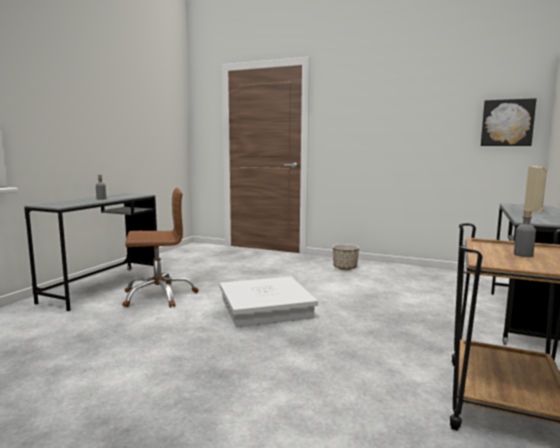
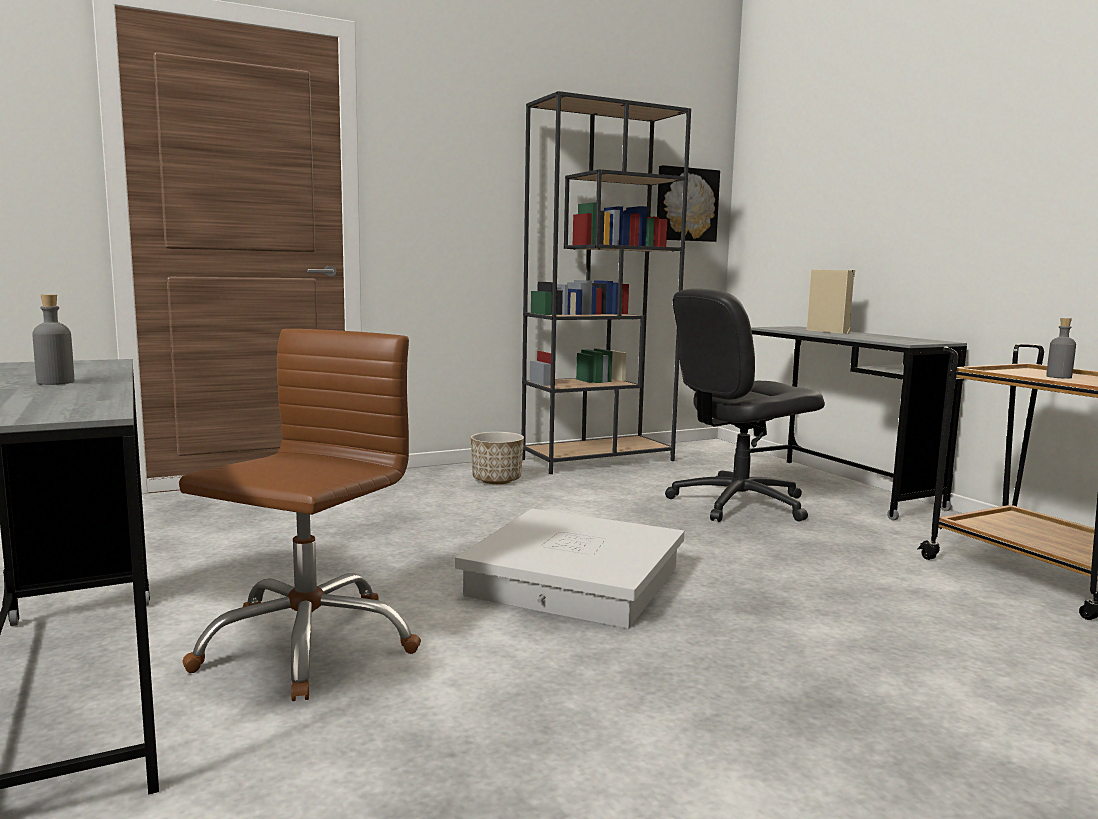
camera: 50 degrees left, 0 degrees up
none -> bookcase [522,91,691,474]
none -> black office chair [665,289,825,522]

